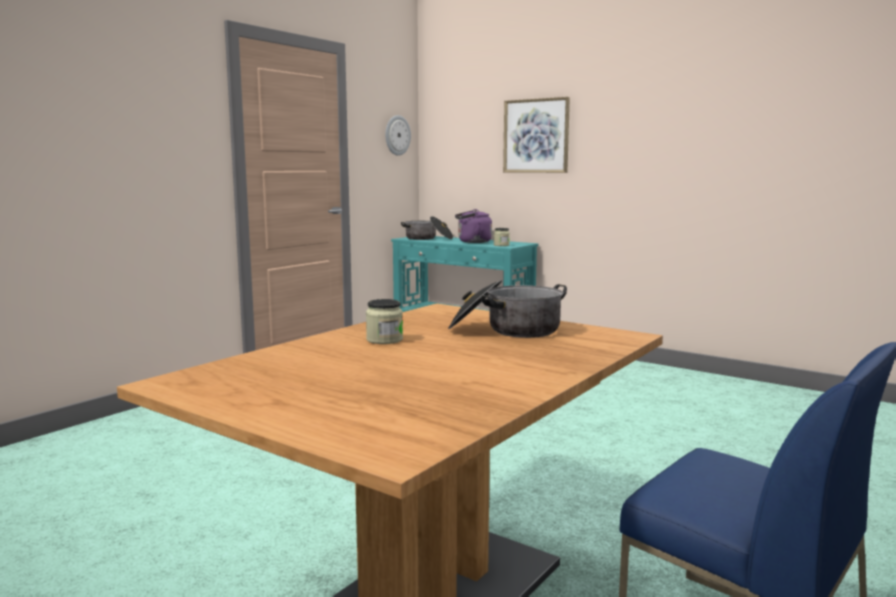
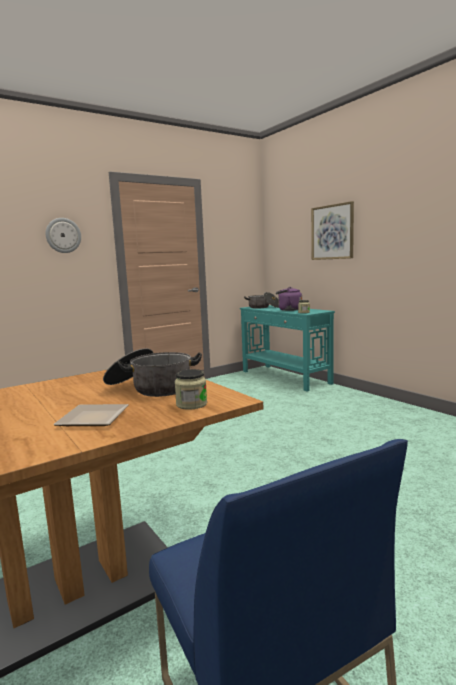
camera: 20 degrees right, 0 degrees up
jar [366,299,403,344] -> jar moved to [175,369,207,410]
wall clock [385,115,411,156] -> wall clock moved to [46,218,81,253]
none -> plate [53,404,128,426]

